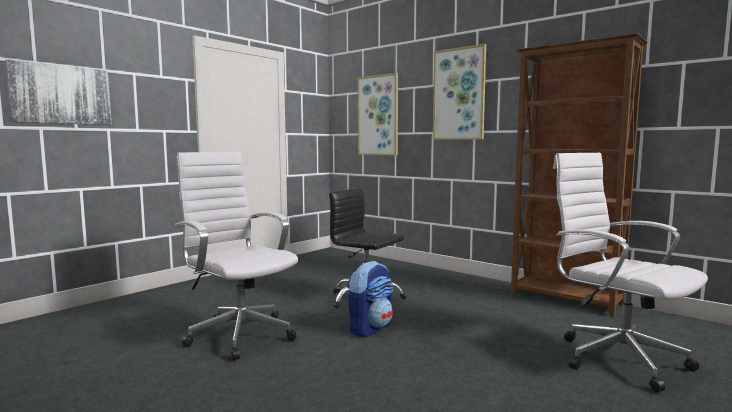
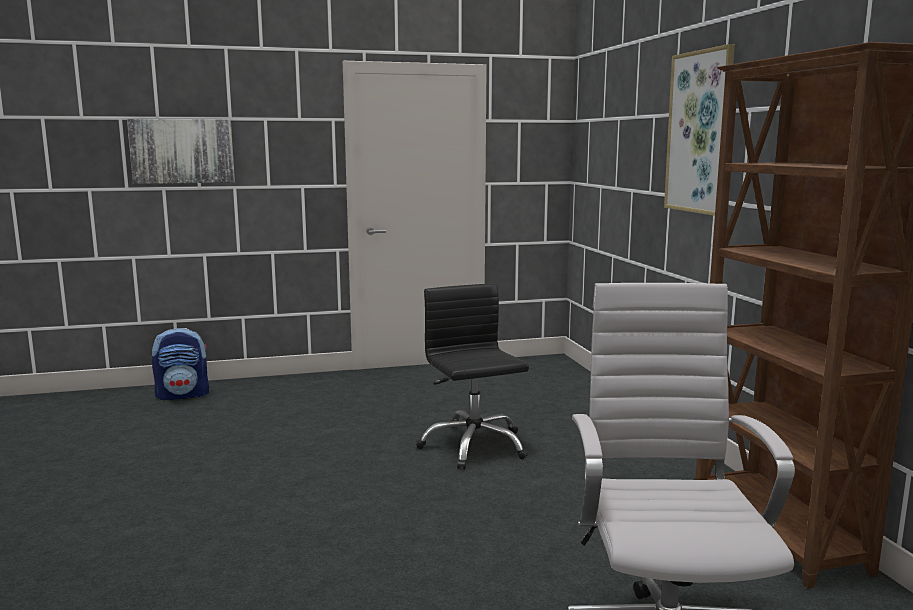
camera: 35 degrees right, 5 degrees up
white office chair [174,152,298,360] -> none
backpack [347,261,393,337] -> backpack moved to [152,328,209,400]
picture [358,73,398,155] -> none

